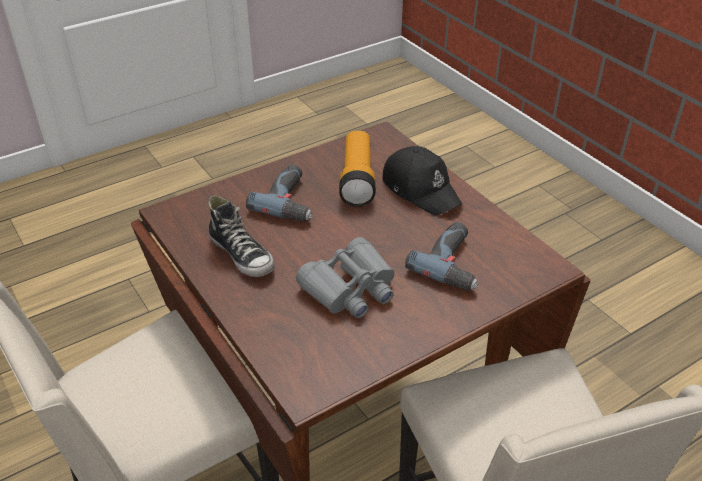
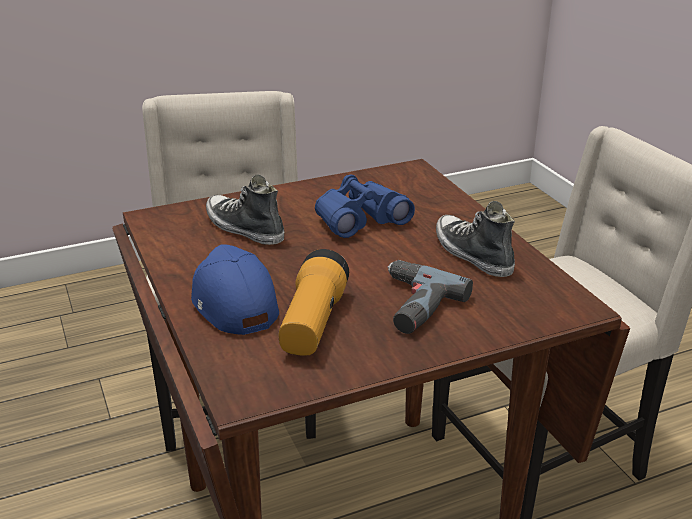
camera: 170 degrees left, 10 degrees down
grey binoculars [296,237,395,318] -> blue binoculars [315,174,415,238]
black cap [383,146,462,215] -> blue cap [191,245,279,335]
power drill [405,222,478,291] -> shoe [206,174,285,245]

